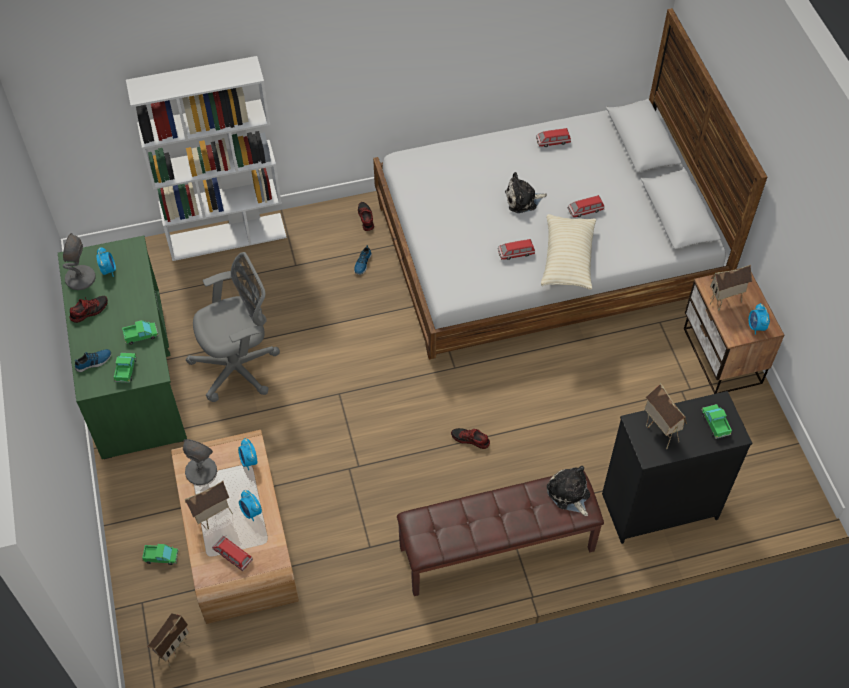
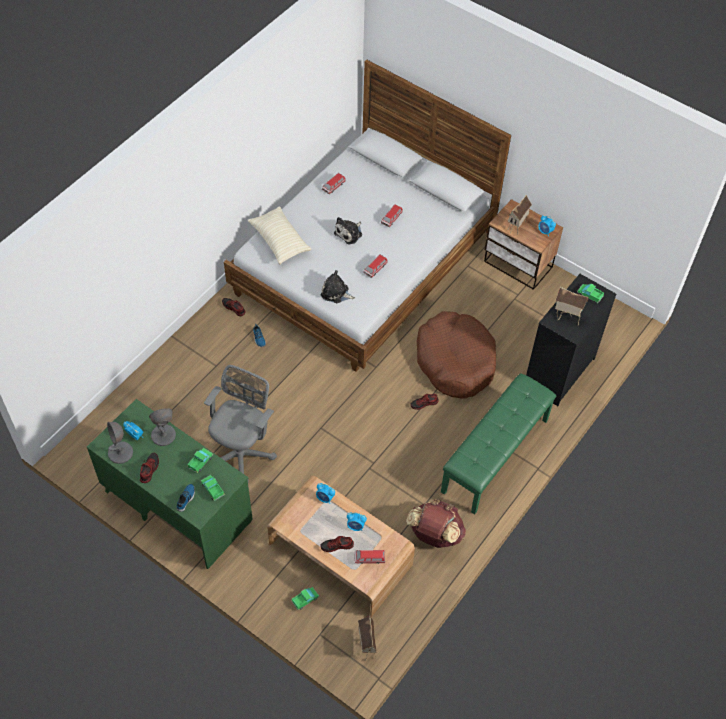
camera: 40 degrees left, 0 degrees up
white bookcase [126,56,287,261] -> none
grey table lamp [183,439,217,485] -> grey table lamp moved to [149,408,176,446]
toy house [185,481,233,531] -> shoe [320,536,354,552]
brown bench [397,470,604,596] -> green bench [441,373,556,514]
beige pillow [541,214,596,289] -> beige pillow moved to [248,206,311,265]
plush toy [547,466,590,516] -> plush toy moved to [321,270,355,303]
none -> brown backpack [406,499,466,548]
none -> brown dog bed [417,311,496,399]

